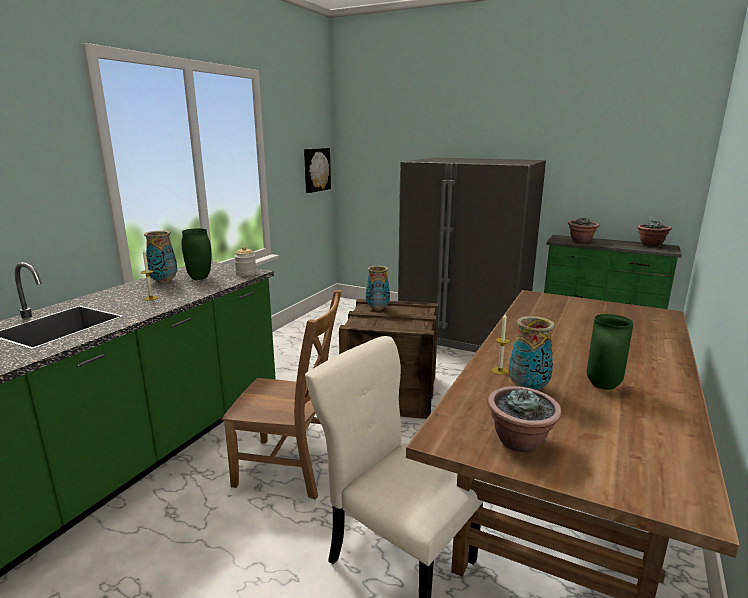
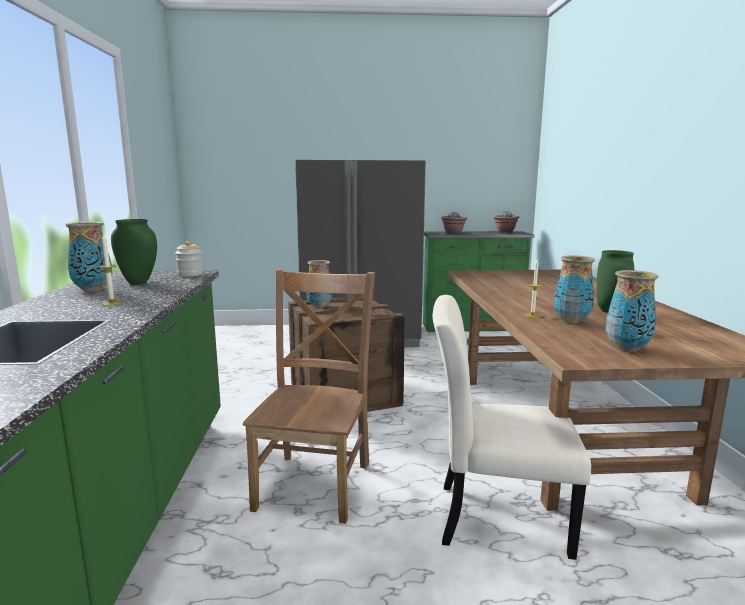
camera: 30 degrees left, 5 degrees down
brown chair [222,290,342,499] -> brown chair turned 60 degrees counterclockwise [243,269,375,524]
picture [304,148,331,193] -> none
potted plant [488,386,562,453] -> vase [606,270,658,352]

